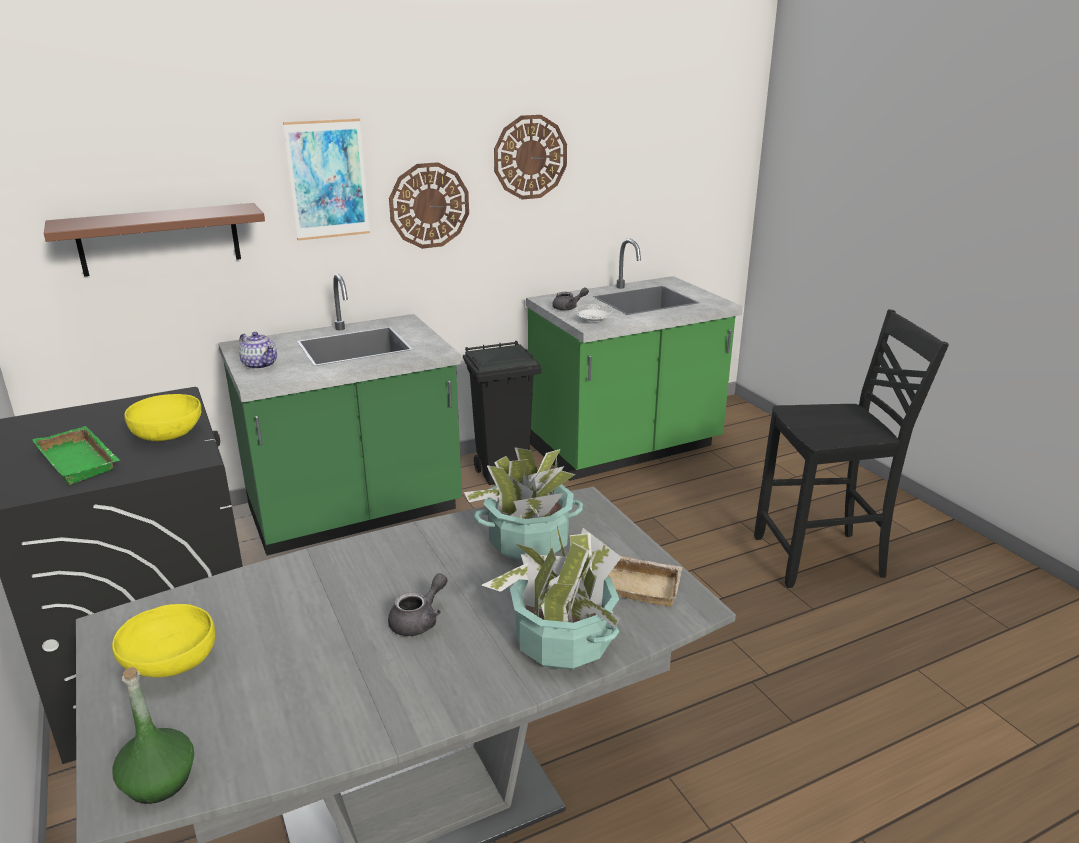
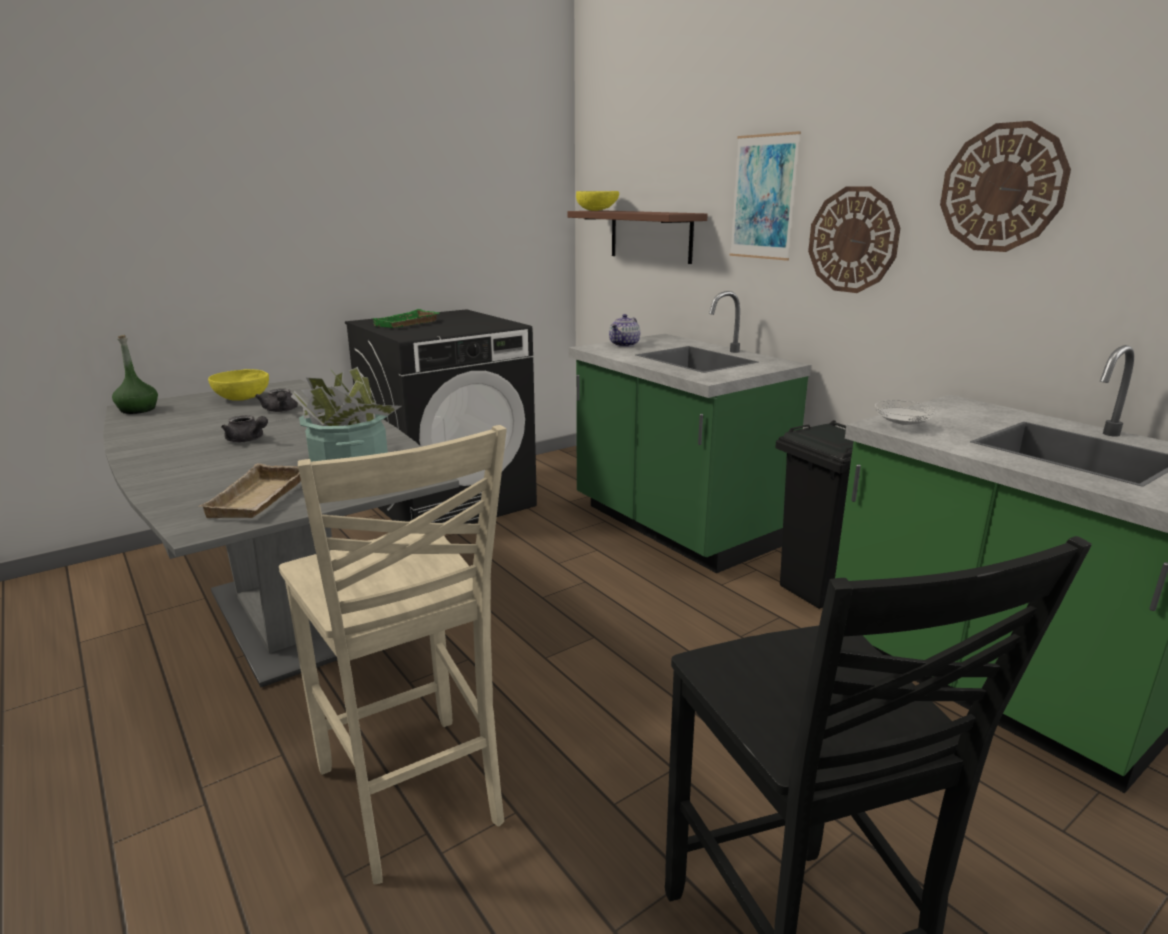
camera: 80 degrees right, 5 degrees down
yellow bowl [124,394,201,441] -> yellow bowl moved to [576,191,619,211]
potted plant [481,521,622,670] -> none
grey teapot [552,287,589,311] -> grey teapot moved to [255,389,298,412]
none -> beige chair [279,425,507,884]

